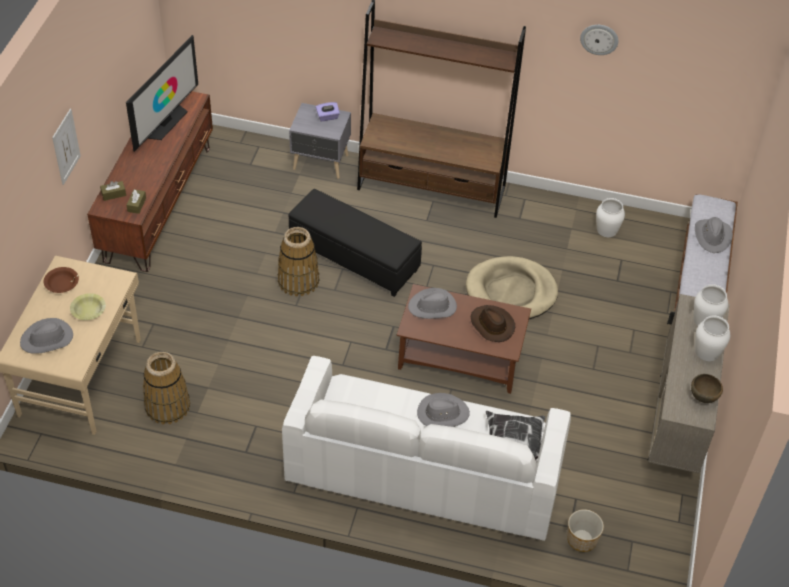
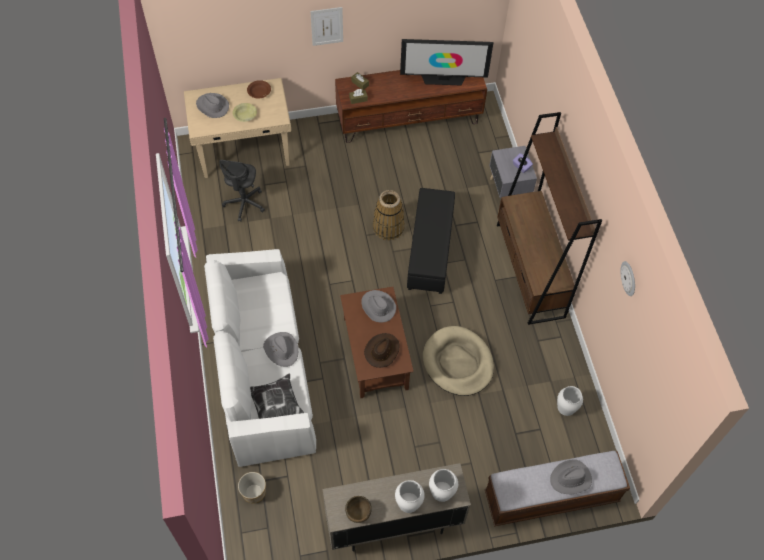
camera: 65 degrees right, 10 degrees up
basket [143,352,190,424] -> grey office chair [219,160,265,222]

